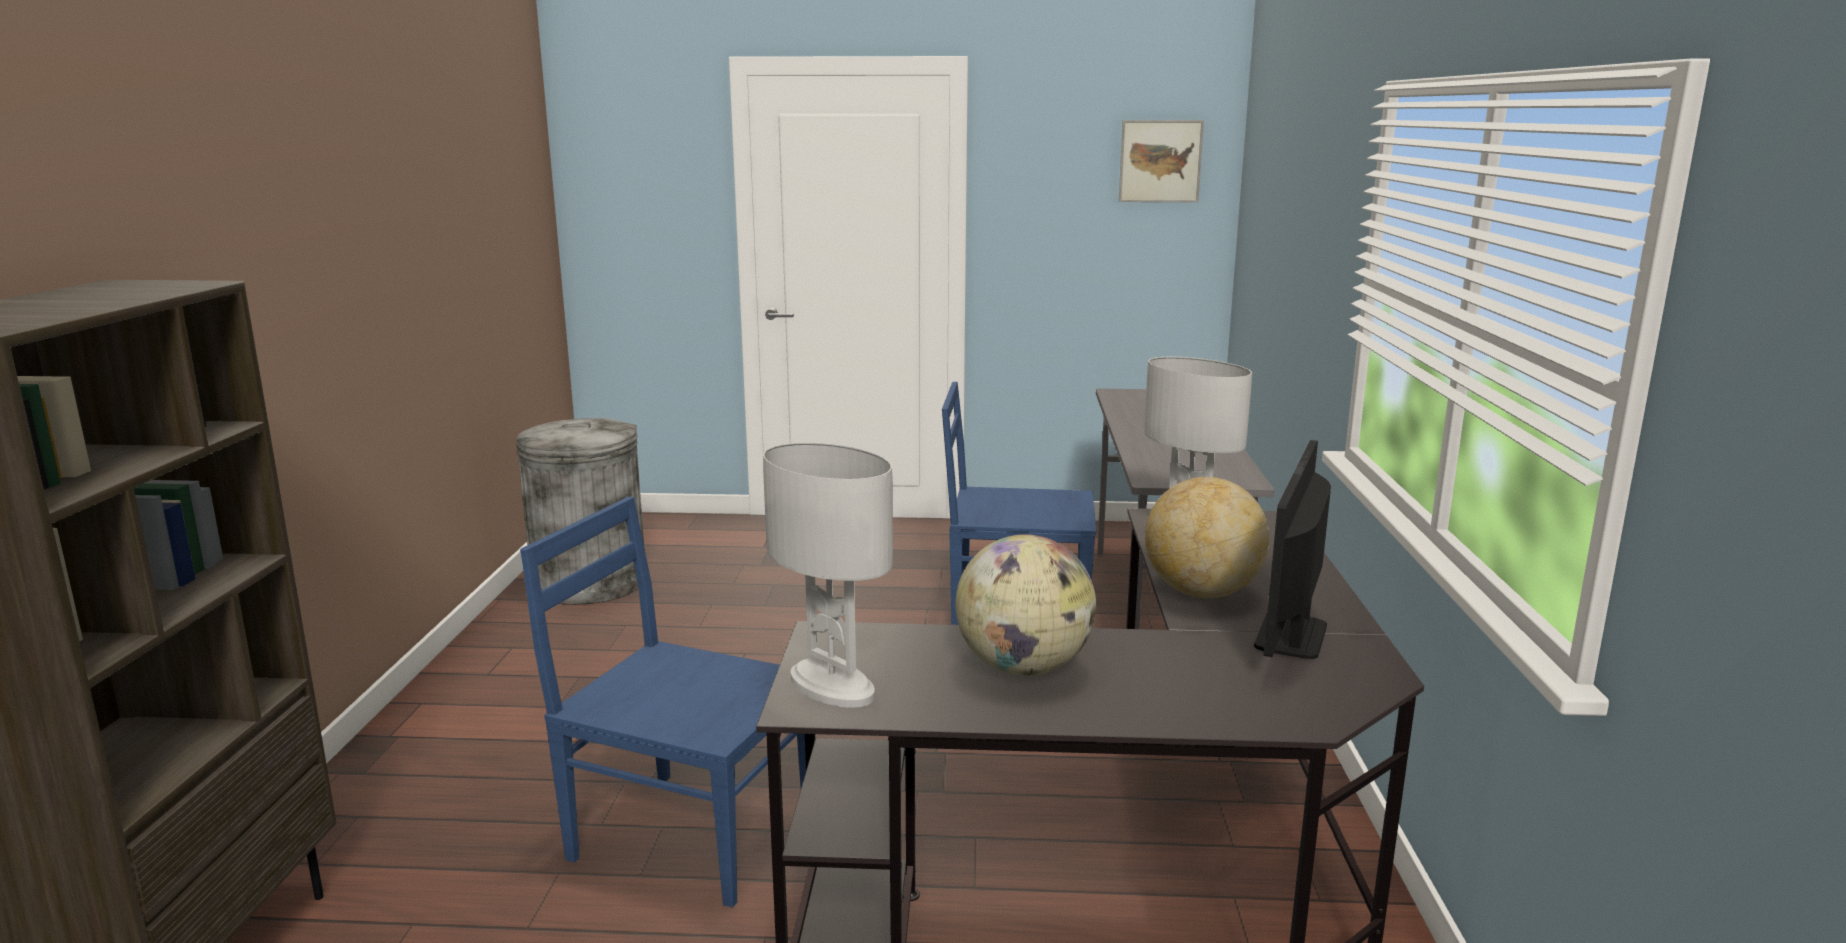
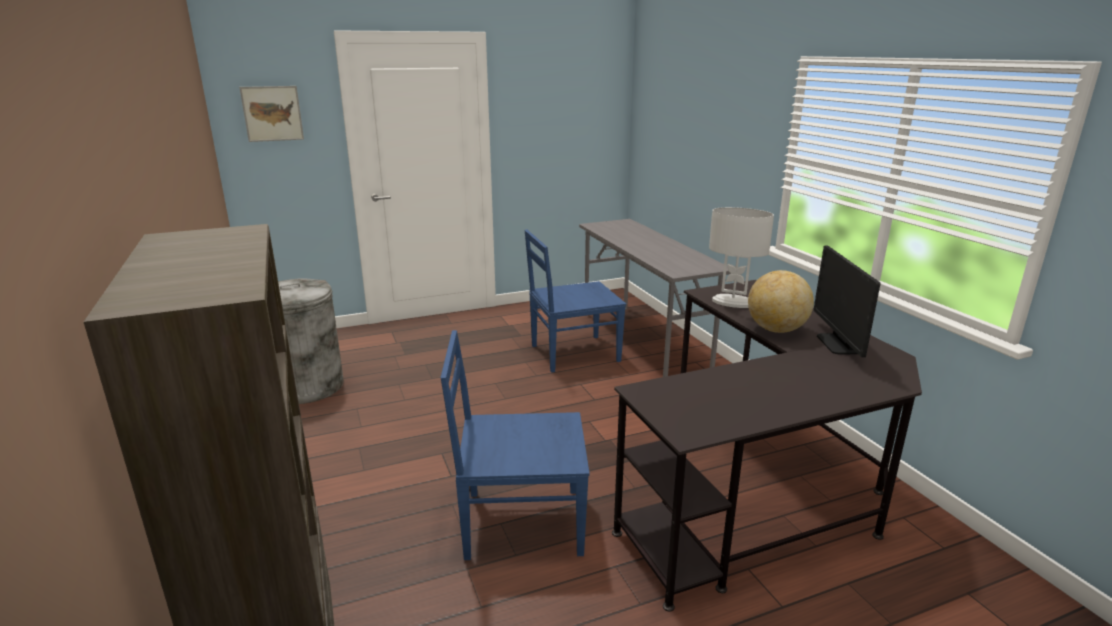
camera: 25 degrees left, 5 degrees up
white table lamp [763,442,893,708] -> none
globe [955,534,1096,676] -> none
picture [1119,120,1204,202] -> picture moved to [239,86,304,142]

